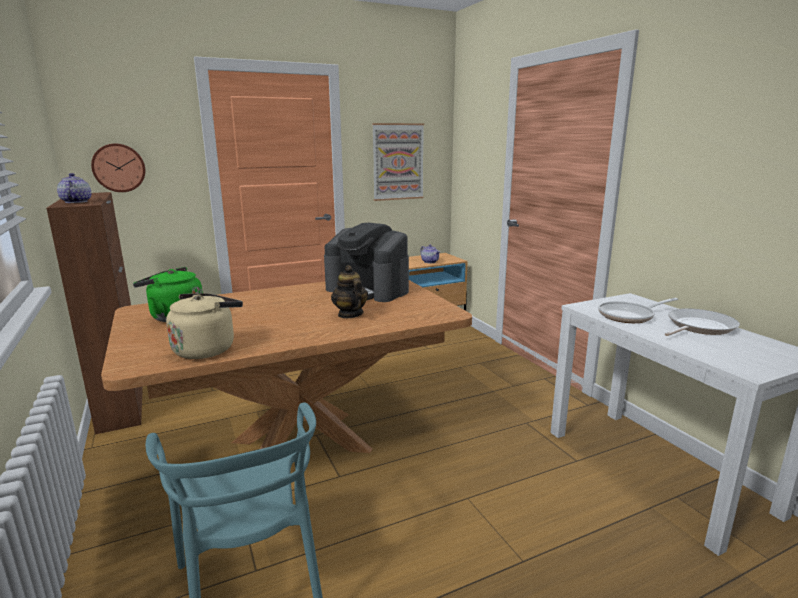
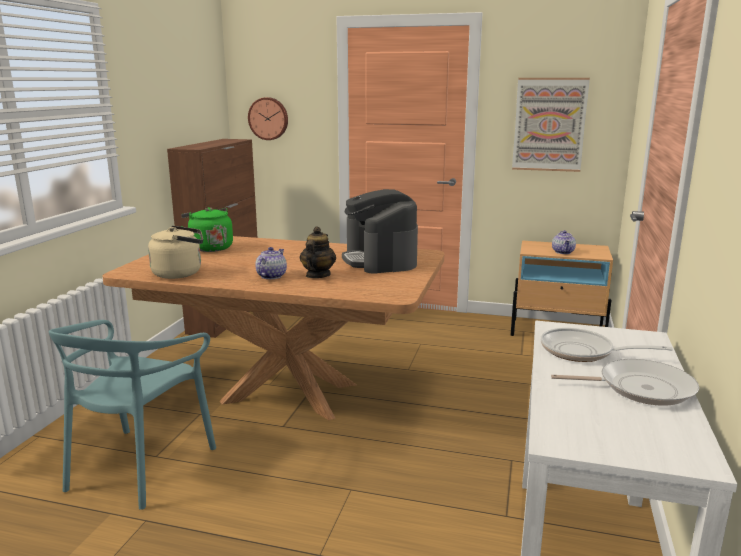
camera: 40 degrees right, 0 degrees up
teapot [57,173,91,203] -> teapot moved to [256,247,287,279]

